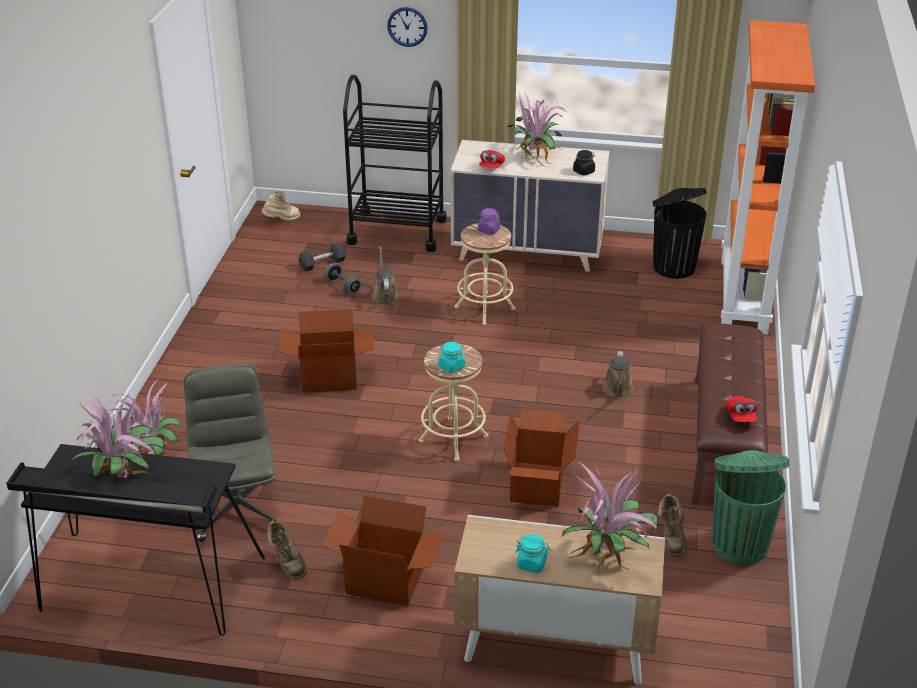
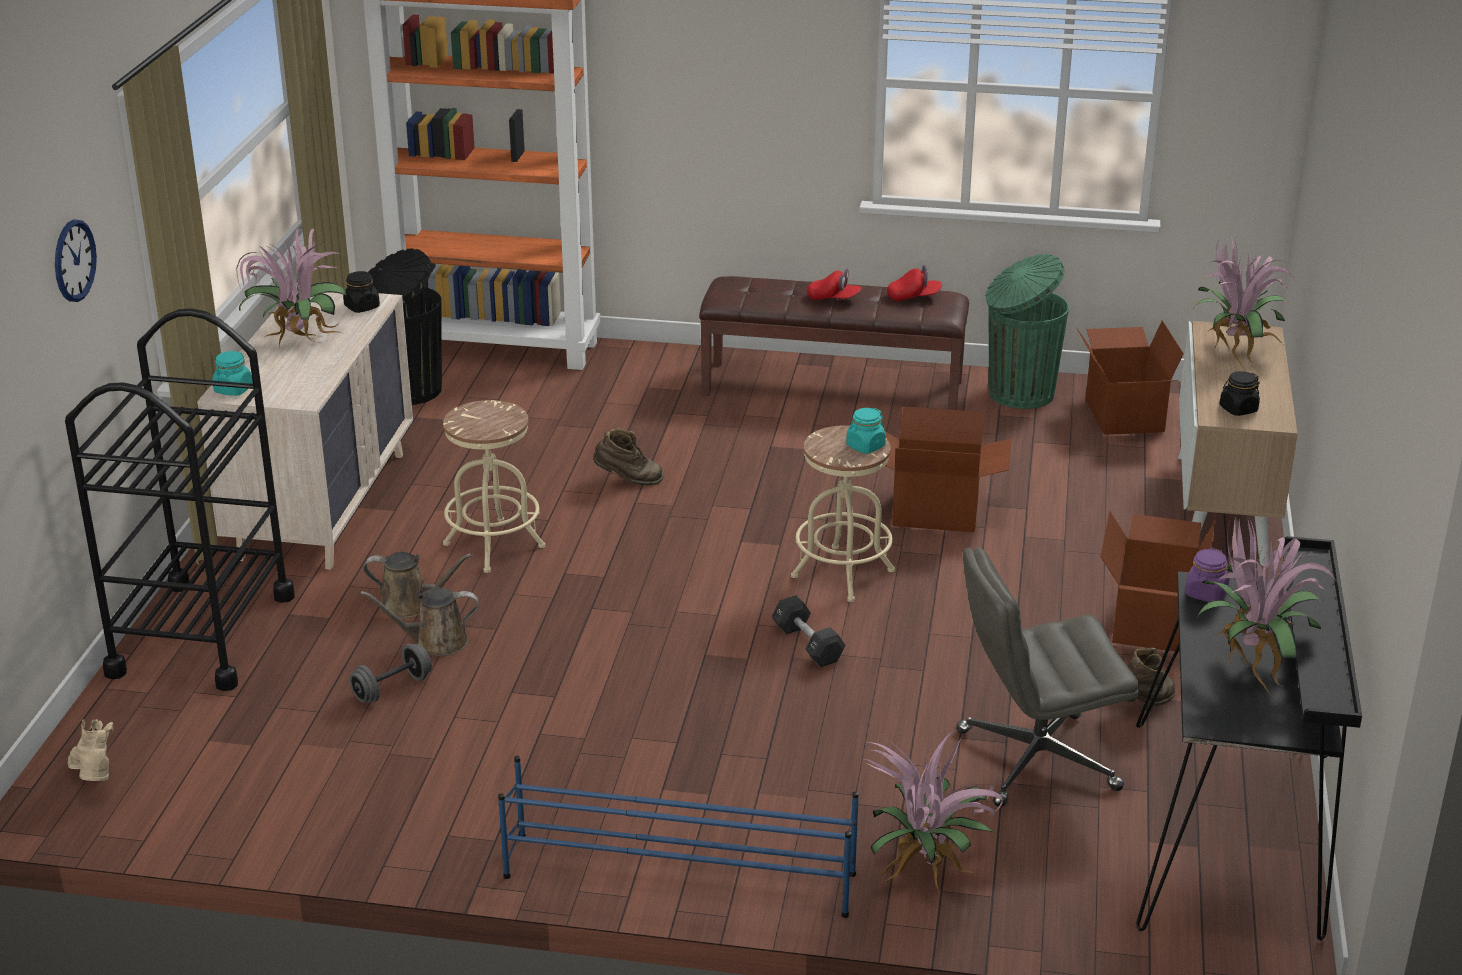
camera: 90 degrees left, 5 degrees down
cardboard box [280,309,374,393] -> cardboard box moved to [1076,320,1184,435]
black dumbbell [298,242,346,271] -> black dumbbell moved to [771,595,846,667]
purple jar [478,208,501,235] -> purple jar moved to [1185,548,1230,602]
red cap [479,150,505,168] -> red cap moved to [807,269,862,300]
turquoise jar [515,534,550,573] -> turquoise jar moved to [212,351,253,396]
brown watering can [602,351,634,398] -> brown watering can moved to [363,552,472,618]
brown boot [658,493,687,557] -> brown boot moved to [593,428,664,486]
none -> blue shoe rack [498,756,859,918]
none -> black jar [1219,371,1260,416]

